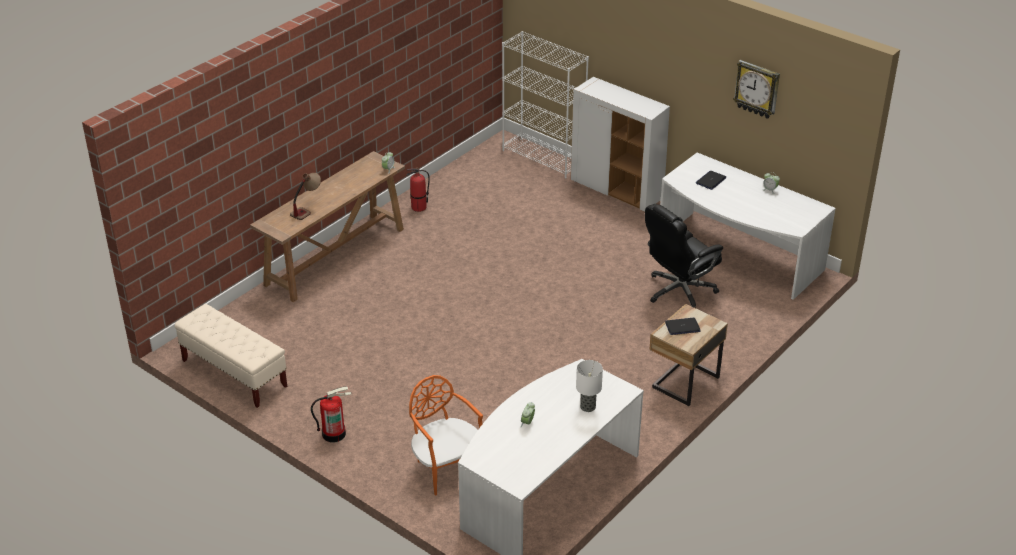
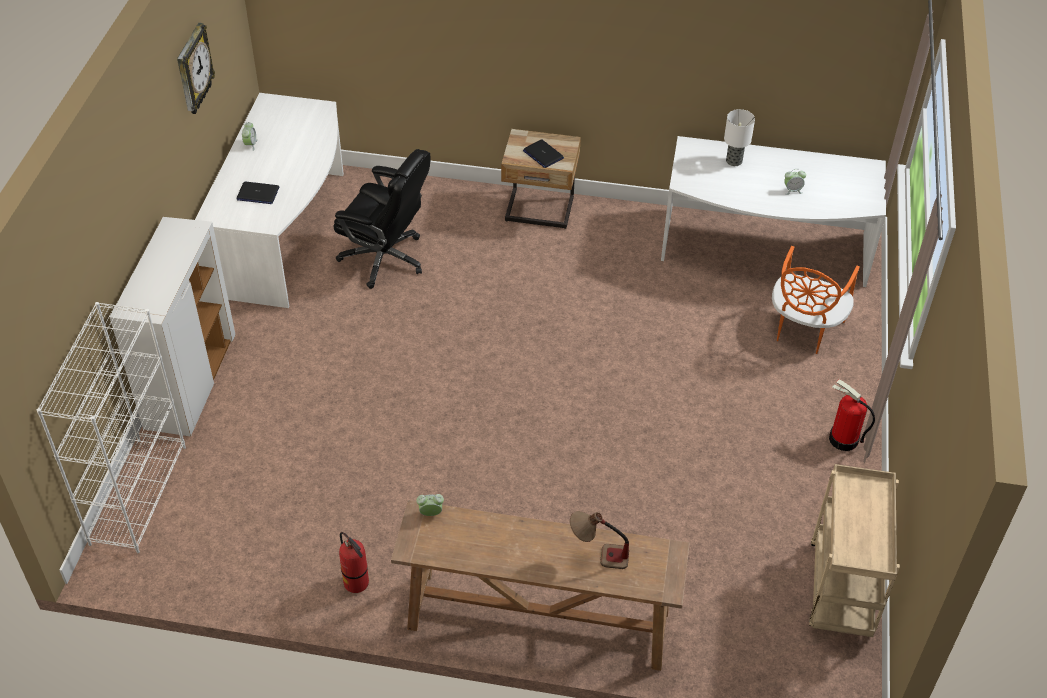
camera: 120 degrees left, 10 degrees up
beige bench [175,304,287,408] -> beige cart [809,464,900,637]

